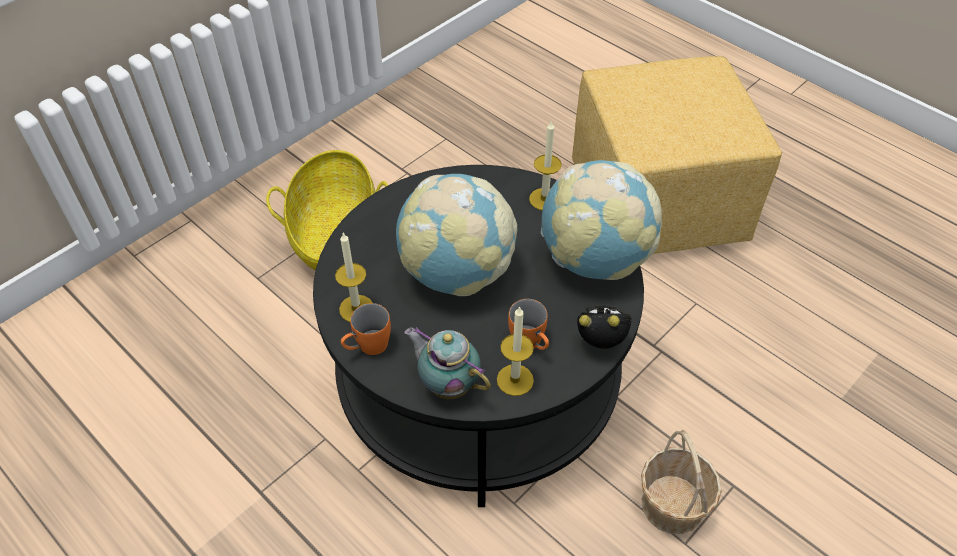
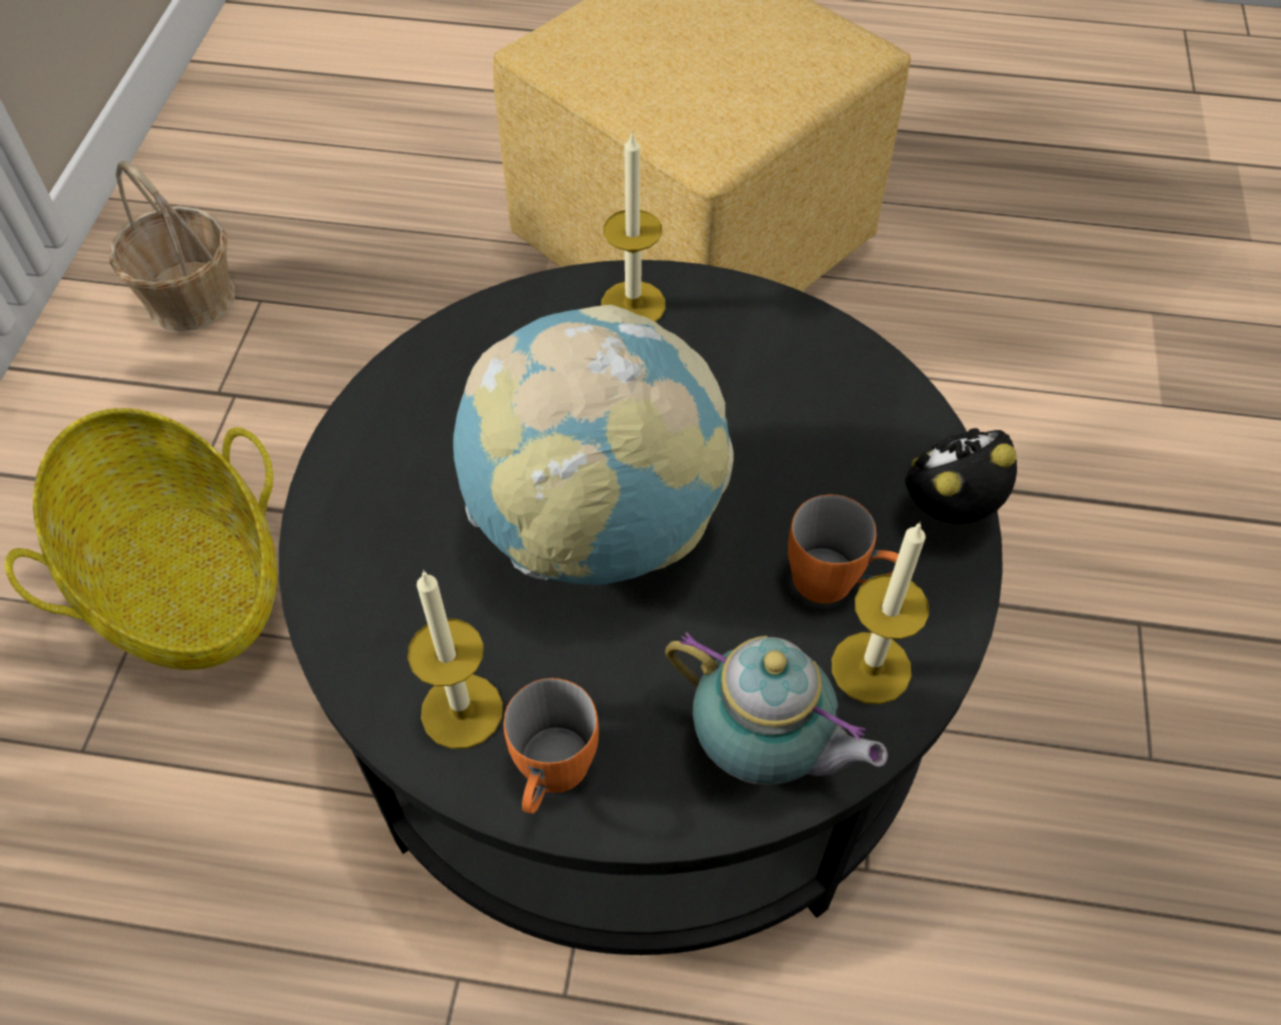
camera: 35 degrees left, 5 degrees up
teapot [404,327,491,399] -> teapot turned 150 degrees counterclockwise [665,632,888,785]
globe [541,160,662,280] -> none
basket [641,430,721,534] -> basket moved to [110,161,235,332]

